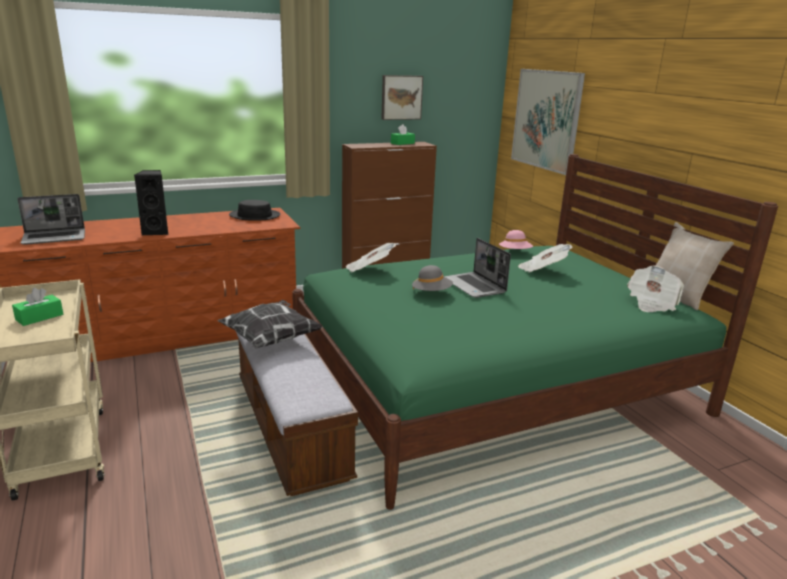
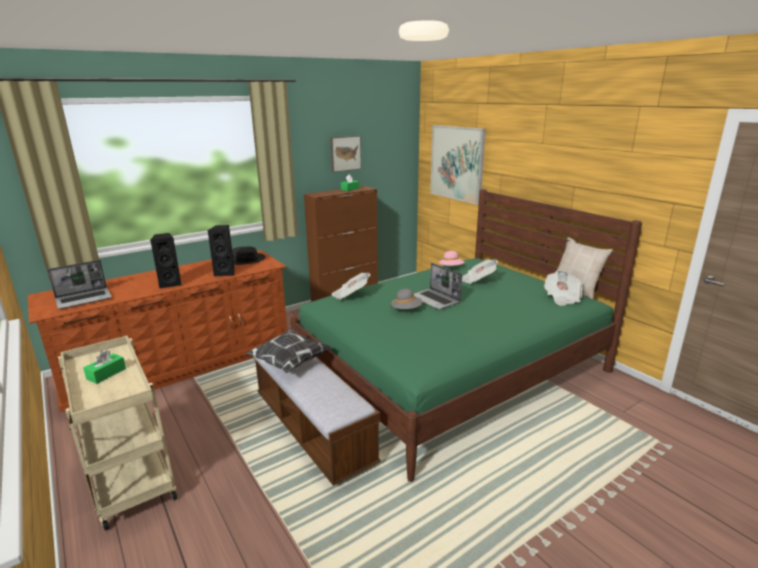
camera: 10 degrees left, 0 degrees up
none -> black speaker [208,225,235,276]

